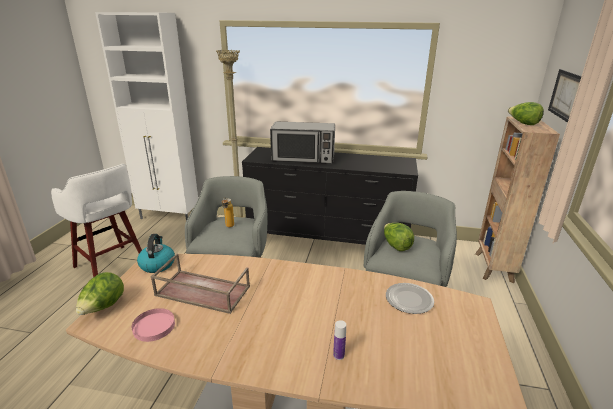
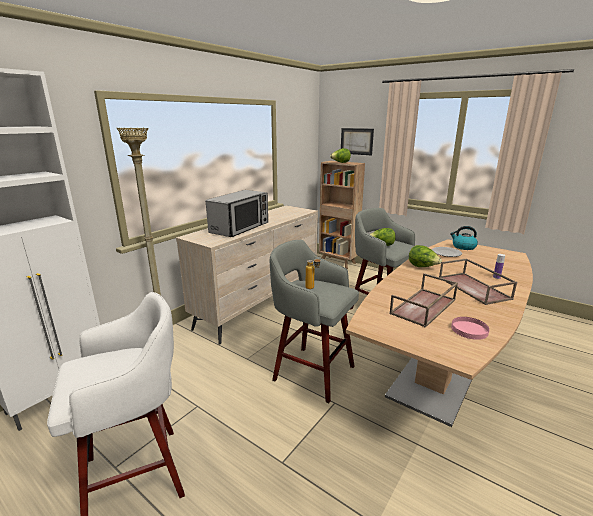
camera: 65 degrees left, 5 degrees down
lettuce [76,272,124,315] -> lettuce moved to [409,245,442,267]
kettle [137,234,175,273] -> kettle moved to [450,226,478,250]
black dresser [242,147,418,245] -> beige dresser [176,205,318,345]
none -> brown tray [439,258,518,305]

